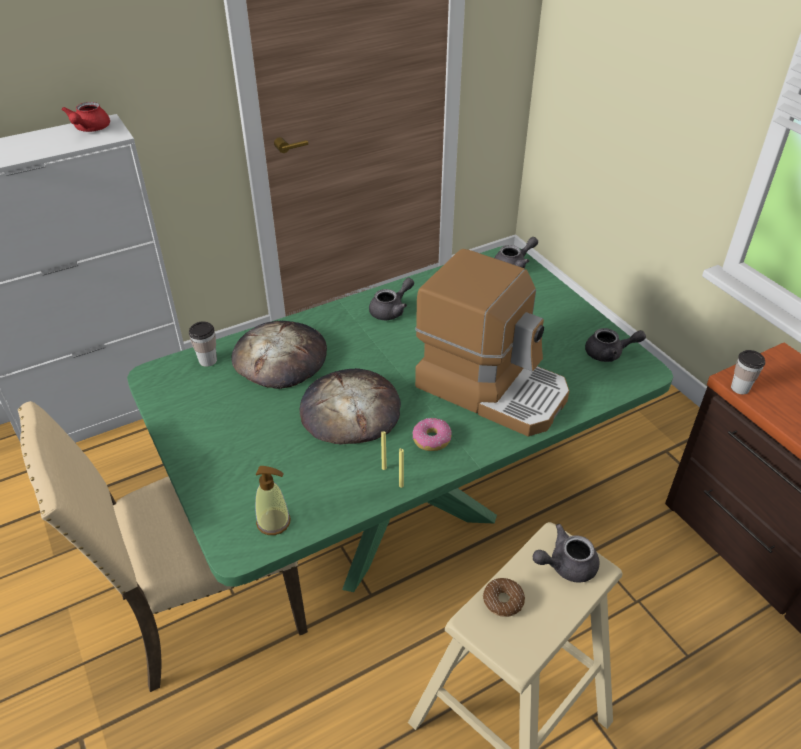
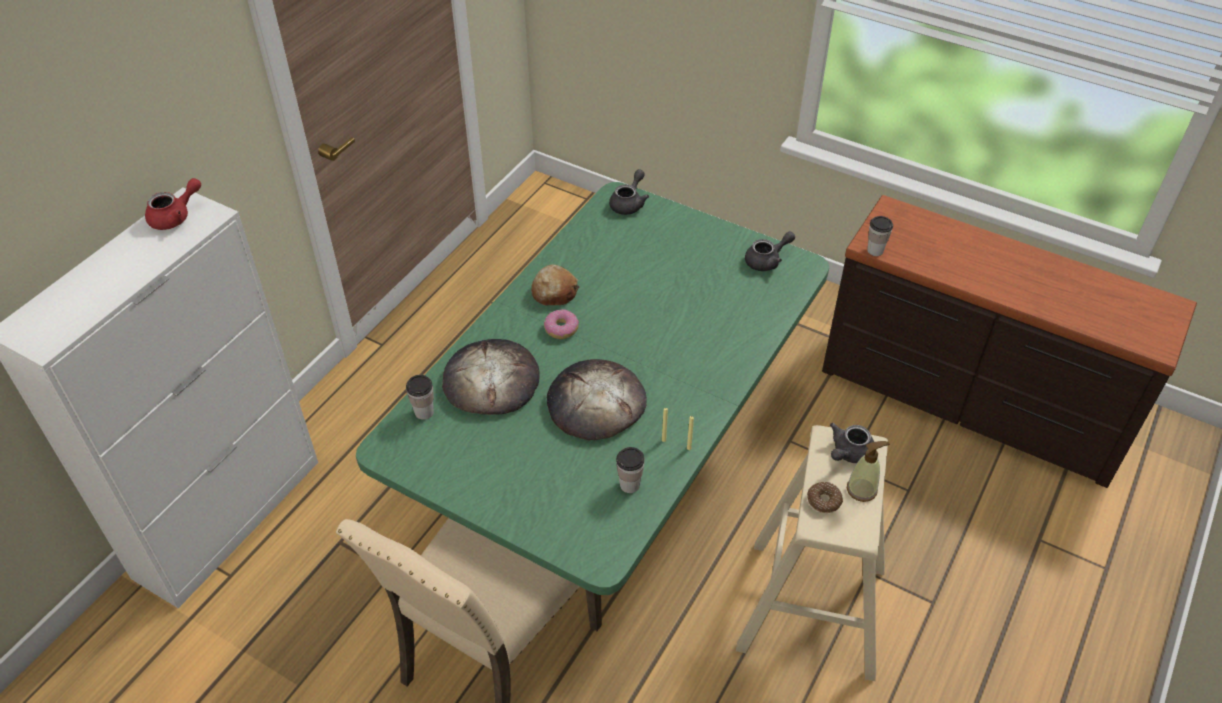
camera: 30 degrees left, 5 degrees up
red teapot [61,102,110,132] -> red teapot turned 105 degrees counterclockwise [145,178,201,230]
soap dispenser [255,466,291,535] -> soap dispenser moved to [847,441,890,502]
grey teapot [369,278,414,320] -> bread [531,264,579,305]
donut [413,418,452,451] -> donut moved to [544,309,579,339]
coffee machine [415,249,569,436] -> none
none -> cup [616,447,645,493]

